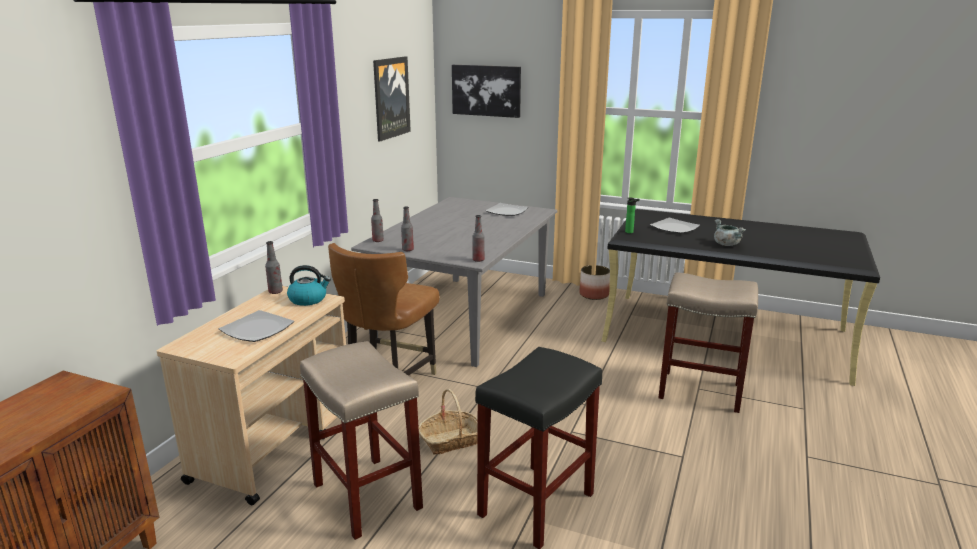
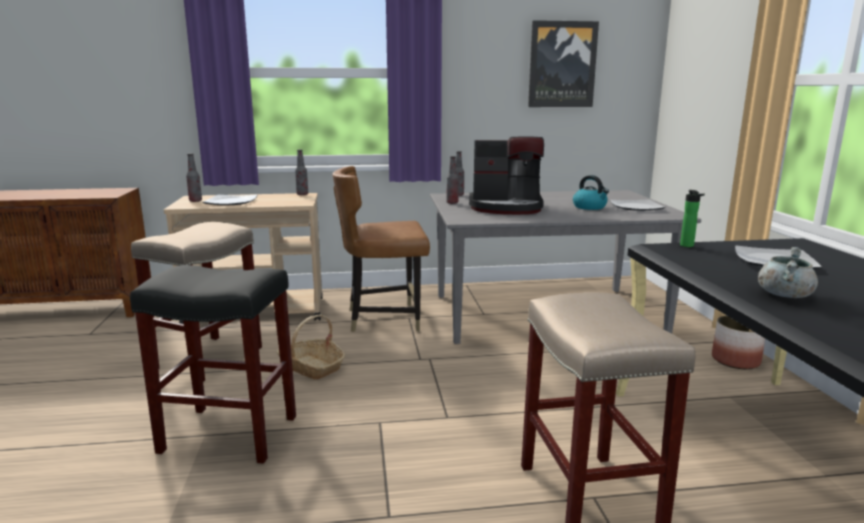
camera: 60 degrees right, 5 degrees down
kettle [287,265,331,306] -> kettle moved to [573,175,609,210]
picture [452,65,521,118] -> none
bottle [473,215,485,262] -> bottle moved to [186,153,202,202]
none -> coffee machine [469,136,544,215]

